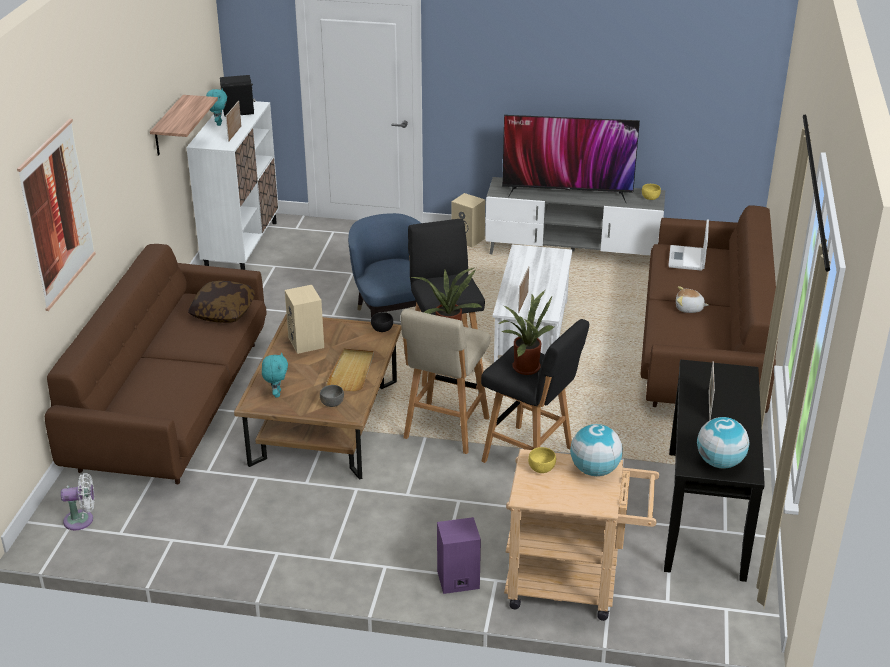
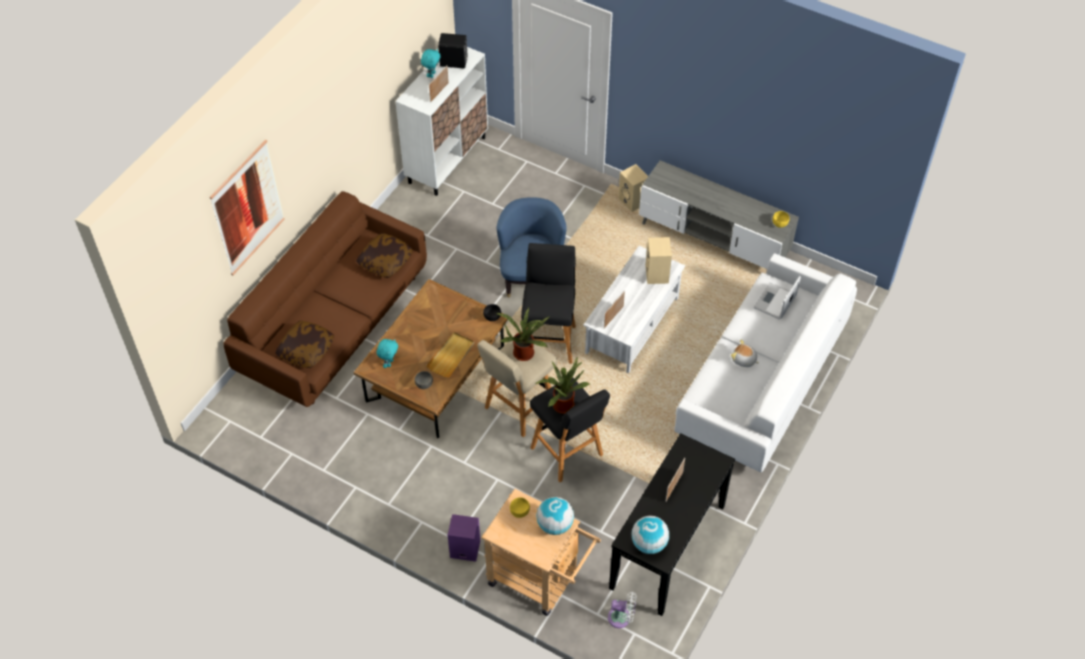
camera: 20 degrees right, 20 degrees up
white fan [61,473,94,530] -> white fan moved to [608,592,636,628]
shelf [150,95,218,155] -> none
beige speaker [285,285,324,354] -> beige speaker moved to [645,237,672,284]
television [502,115,640,203] -> none
brown sofa [640,205,778,413] -> white sofa [674,253,857,472]
none -> pillow [275,321,334,368]

